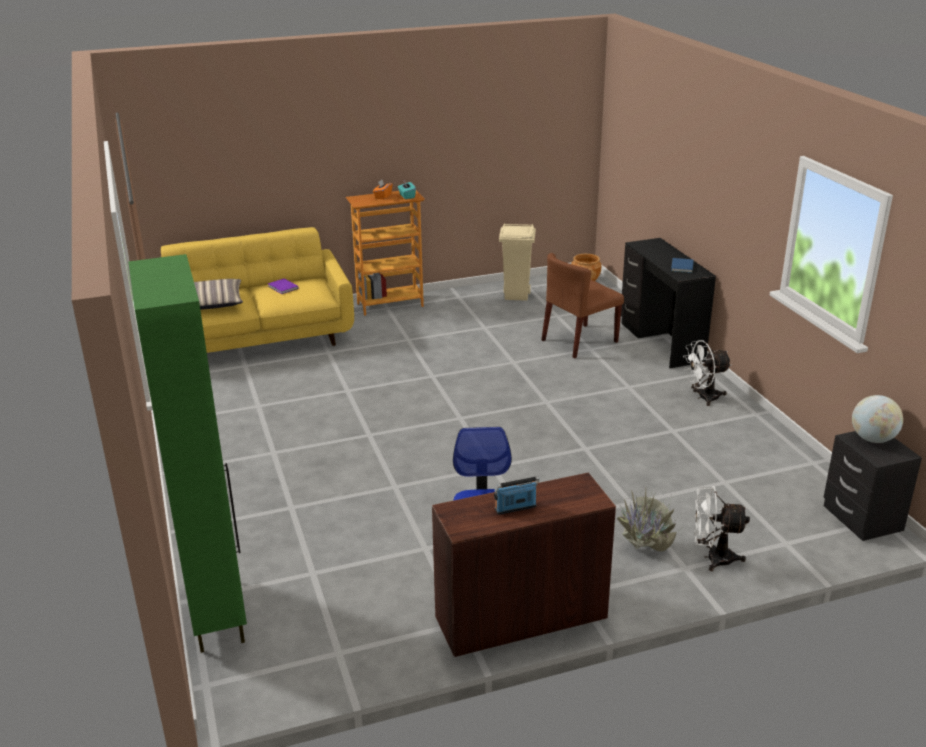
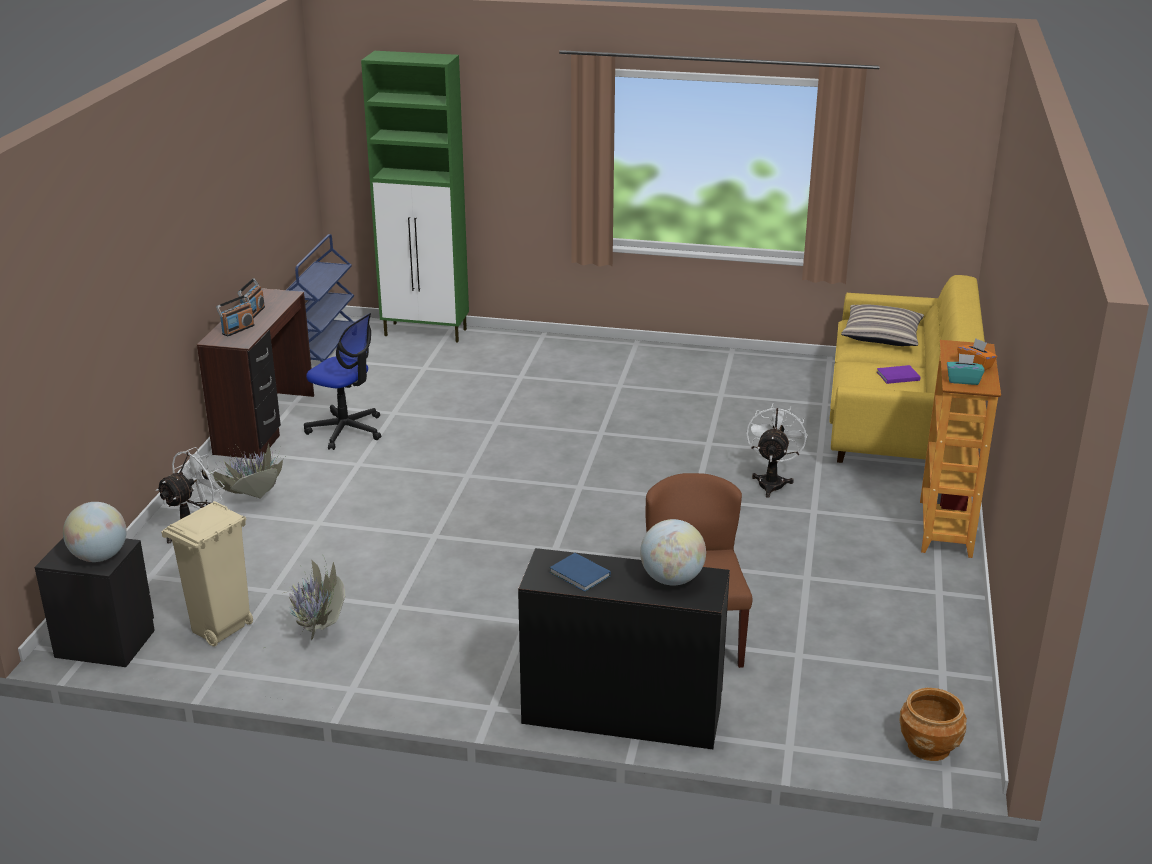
camera: 120 degrees right, 0 degrees up
beige trash can [499,224,536,301] -> beige trash can moved to [161,501,253,646]
white fan [683,340,731,406] -> white fan moved to [747,404,807,498]
none -> radio [216,295,255,337]
none -> potted plant [264,556,345,648]
none -> blue cart [286,234,354,363]
none -> globe [640,519,706,586]

